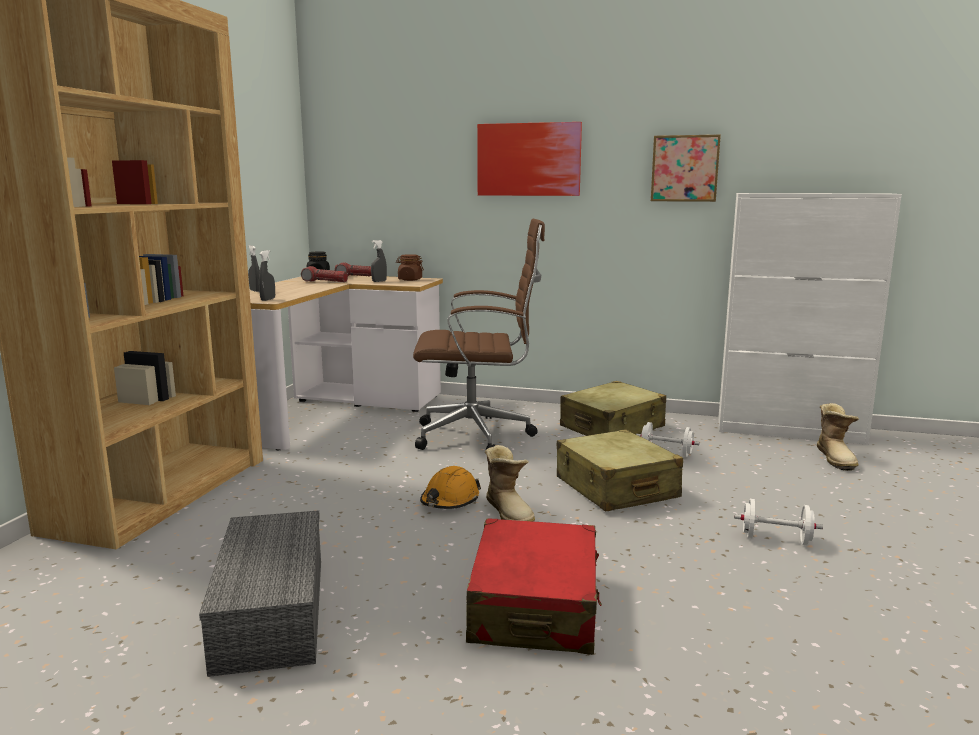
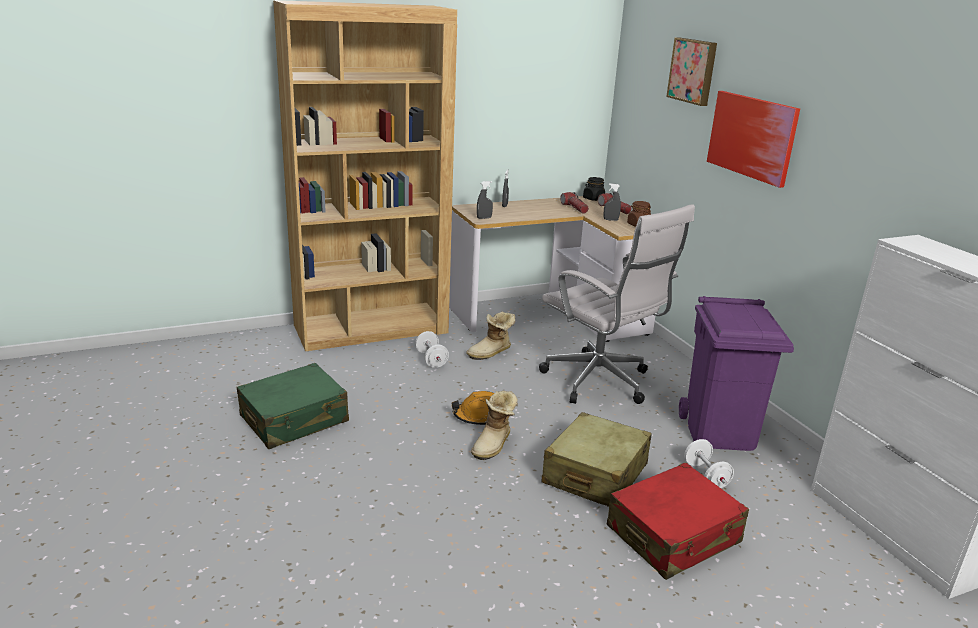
camera: 50 degrees right, 10 degrees up
grey storage box [199,510,321,677] -> green suitcase [237,363,349,449]
brown office chair [413,219,545,450] -> white office chair [539,204,695,404]
red suitcase [466,519,602,655] -> red suitcase moved to [607,462,749,580]
beige suitcase [560,381,666,436] -> purple trash can [679,296,794,451]
picture [651,134,721,202] -> picture moved to [666,37,717,106]
white dumbbell [734,499,823,545] -> white dumbbell moved to [415,331,449,368]
boot [817,403,859,471] -> boot moved to [466,312,515,360]

